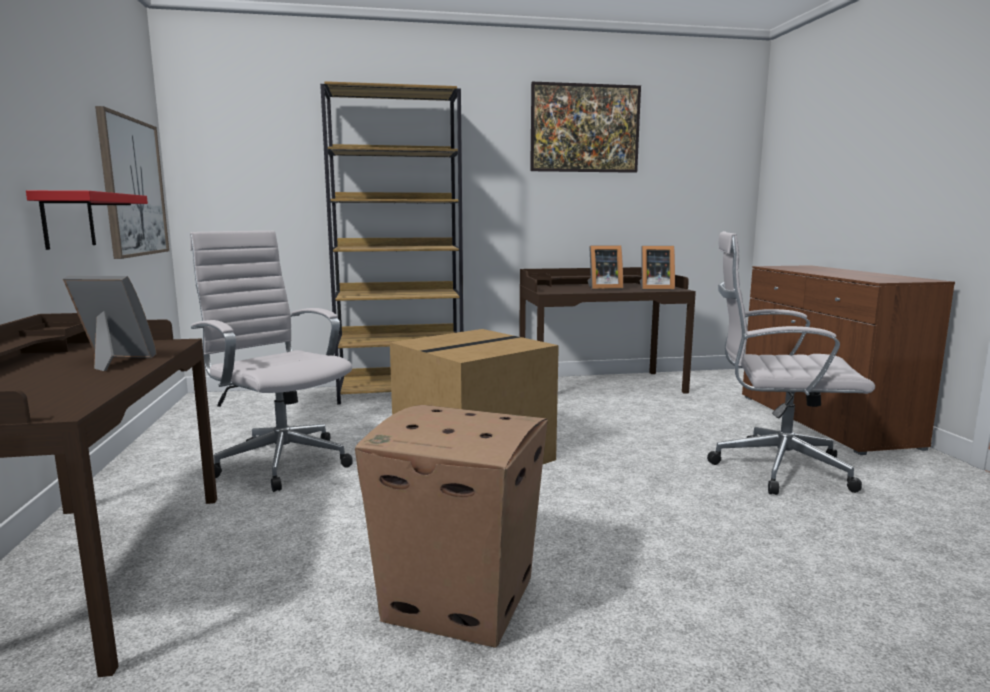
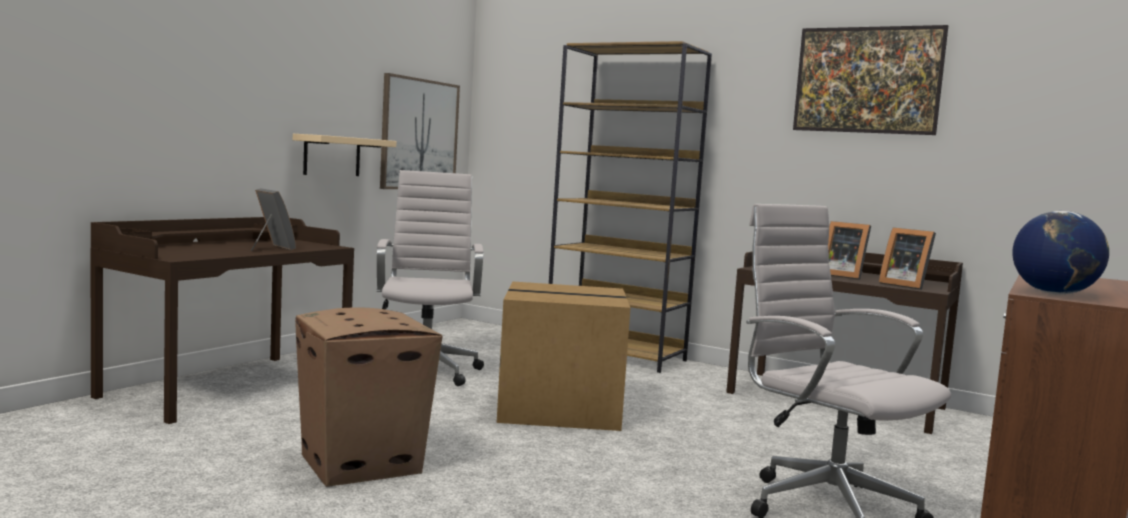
camera: 40 degrees right, 5 degrees down
red shelf [26,190,148,250] -> beige shelf [293,134,397,176]
none -> globe [1012,211,1109,294]

